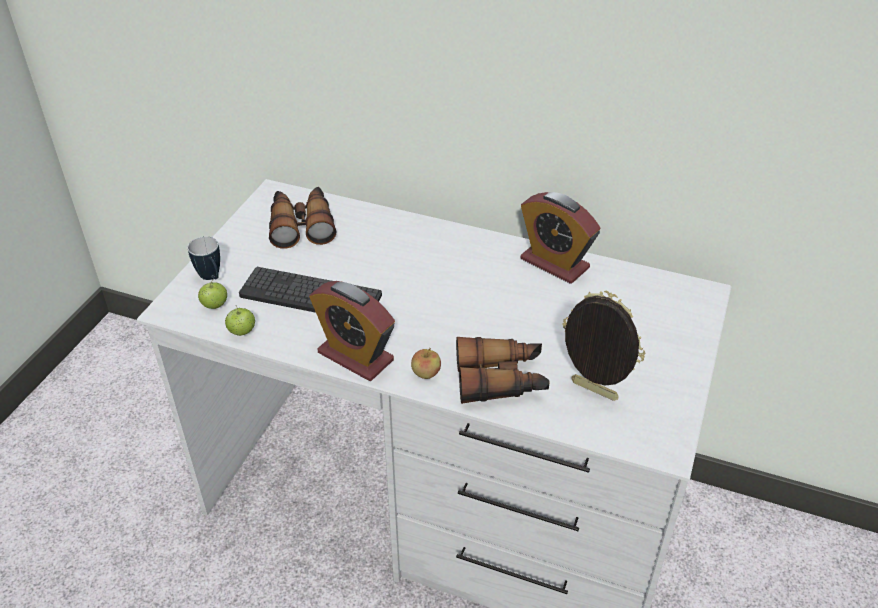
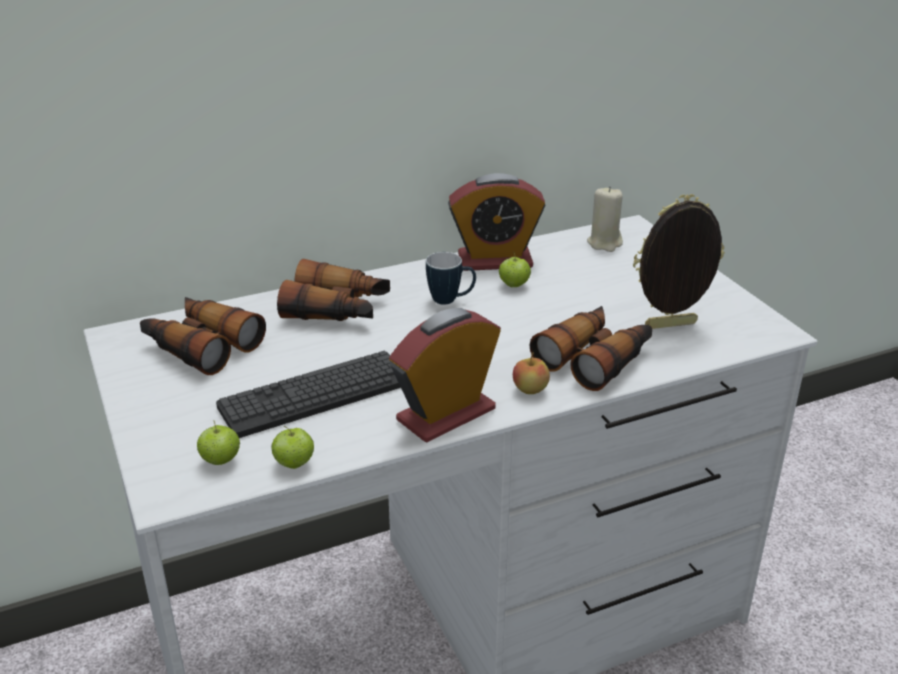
camera: 45 degrees left, 10 degrees down
mug [188,236,220,280] -> mug moved to [426,252,476,305]
alarm clock [309,281,395,381] -> alarm clock turned 150 degrees clockwise [389,308,501,443]
none -> binoculars [277,259,390,321]
none -> apple [499,253,531,287]
none -> beige candle [587,186,623,252]

